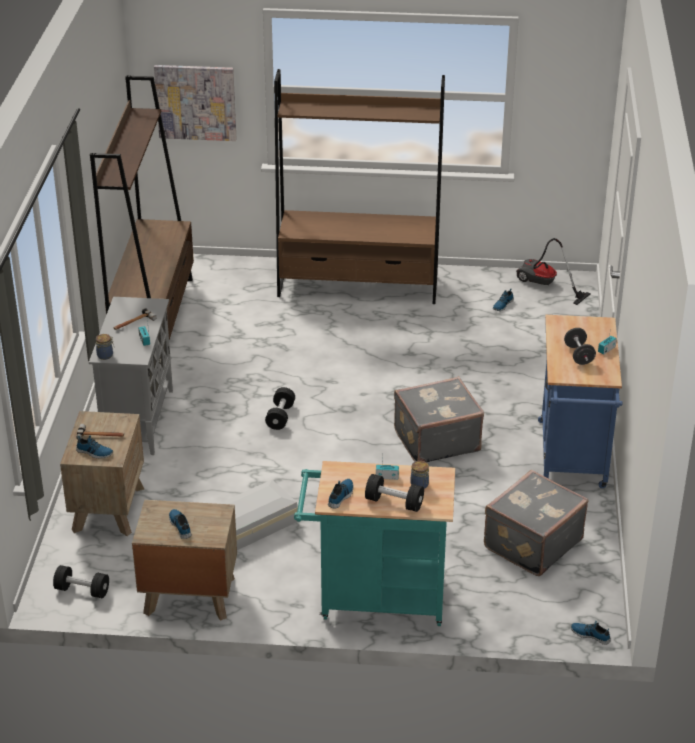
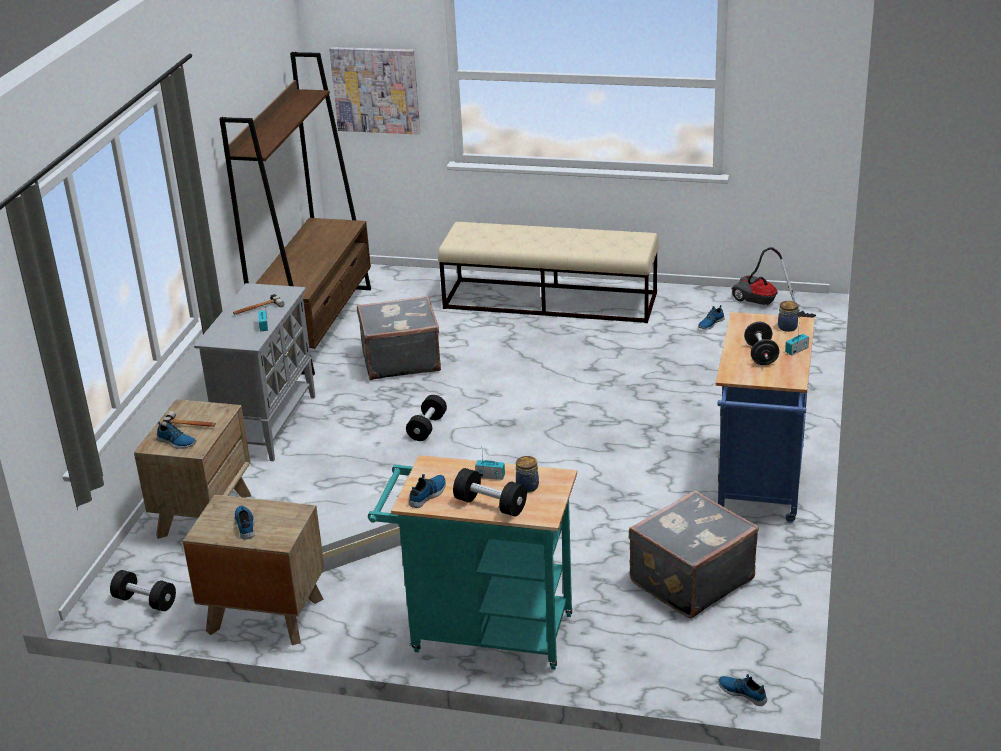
camera: 10 degrees right, 5 degrees down
jar [96,334,114,360] -> jar moved to [778,301,800,332]
brown bookcase [274,69,445,304] -> beige bench [438,222,659,323]
grey suitcase [394,376,484,462] -> grey suitcase moved to [357,296,441,380]

